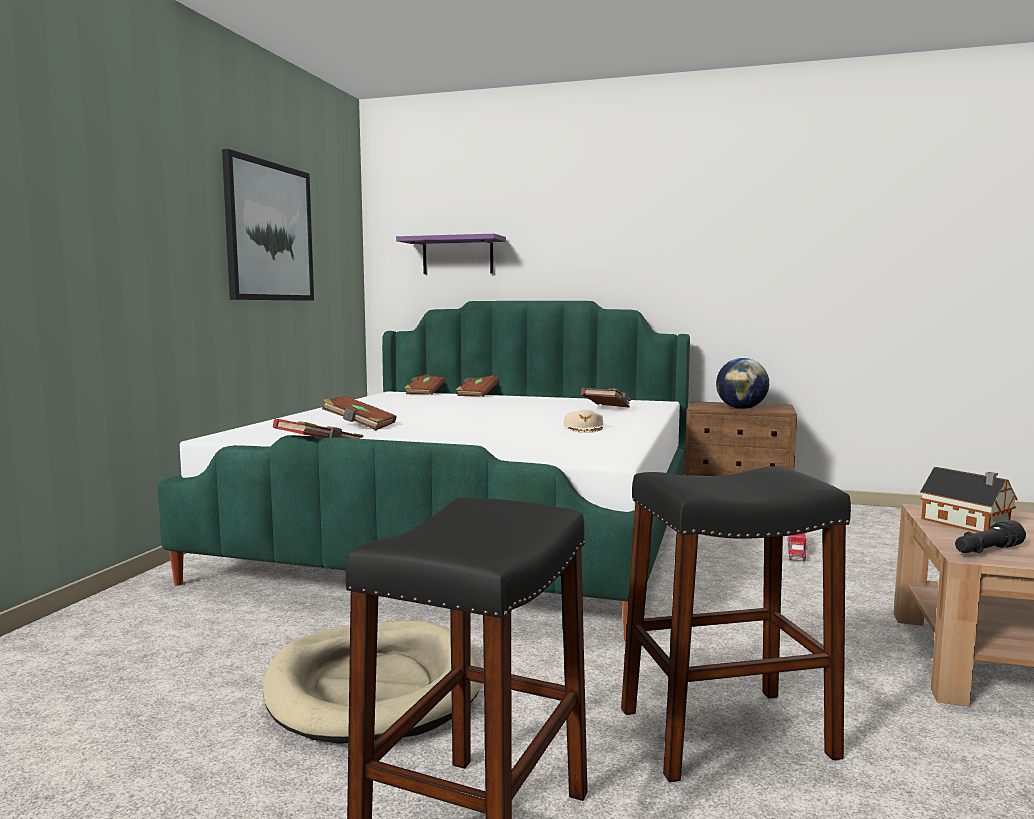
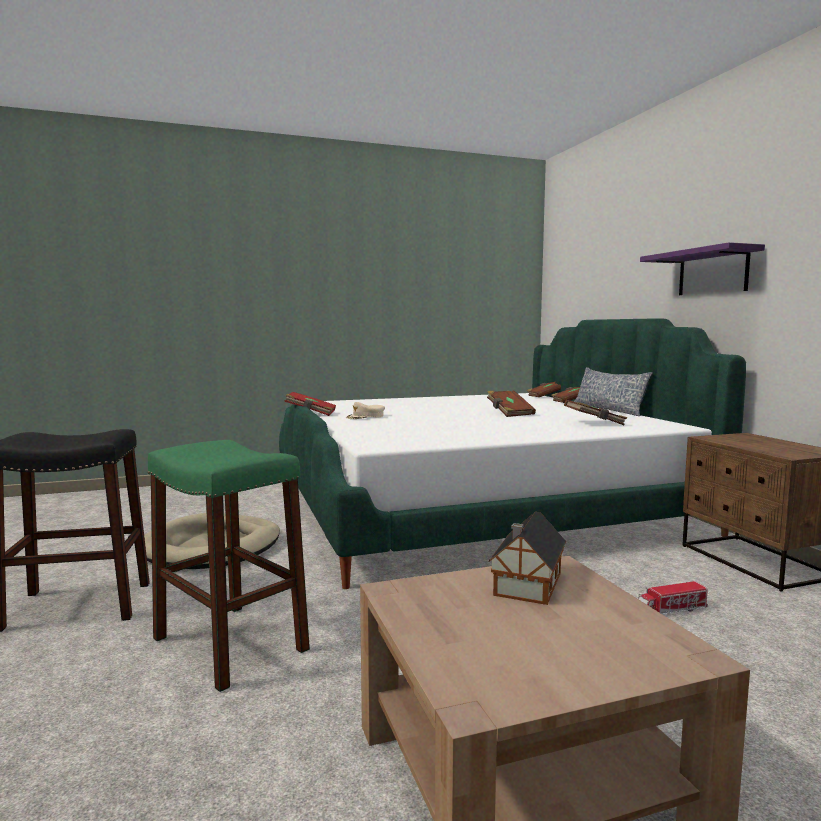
camera: 55 degrees right, 0 degrees up
picture [222,149,314,301] -> none
brown book [322,396,397,430] -> brown book moved to [487,391,536,417]
purple shelf [396,234,506,274] -> purple shelf moved to [640,242,765,295]
beige cap [564,409,603,433] -> beige cap moved to [346,402,385,419]
black stool [621,466,851,782] -> green stool [148,440,310,692]
globe [716,358,769,409] -> none
black flashlight [955,520,1026,553] -> none
none -> pillow [574,367,652,416]

